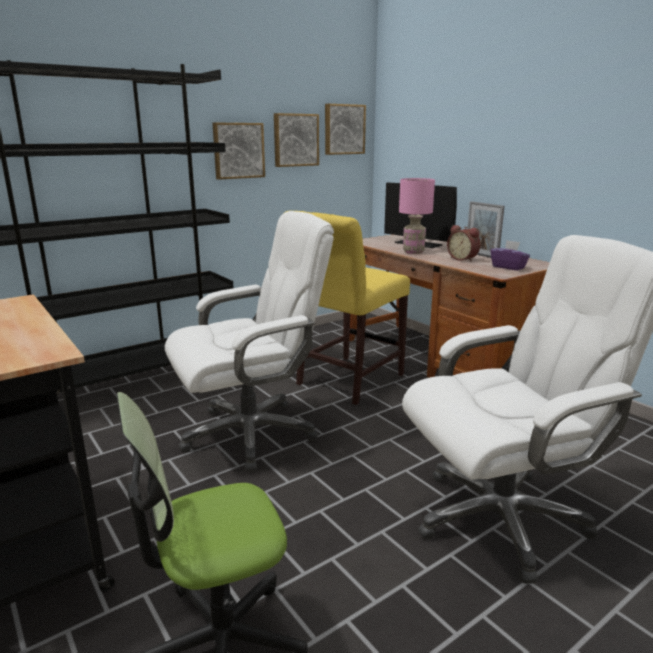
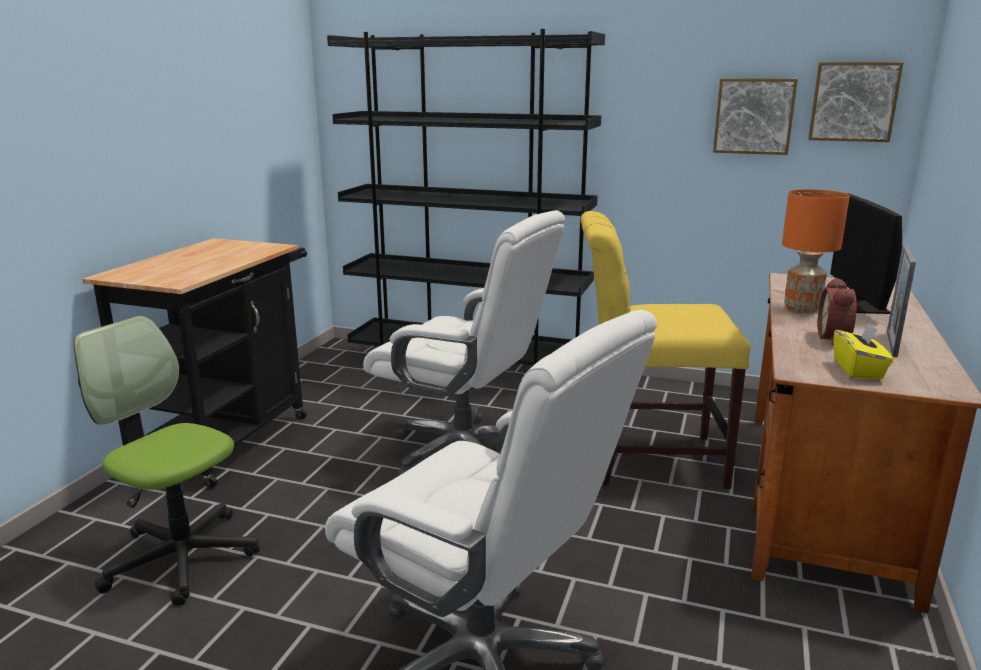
camera: 55 degrees right, 0 degrees up
picture [212,123,265,180] -> none
pink table lamp [399,178,435,254] -> orange table lamp [782,189,850,314]
purple tissue box [491,240,530,270] -> yellow tissue box [834,322,894,380]

